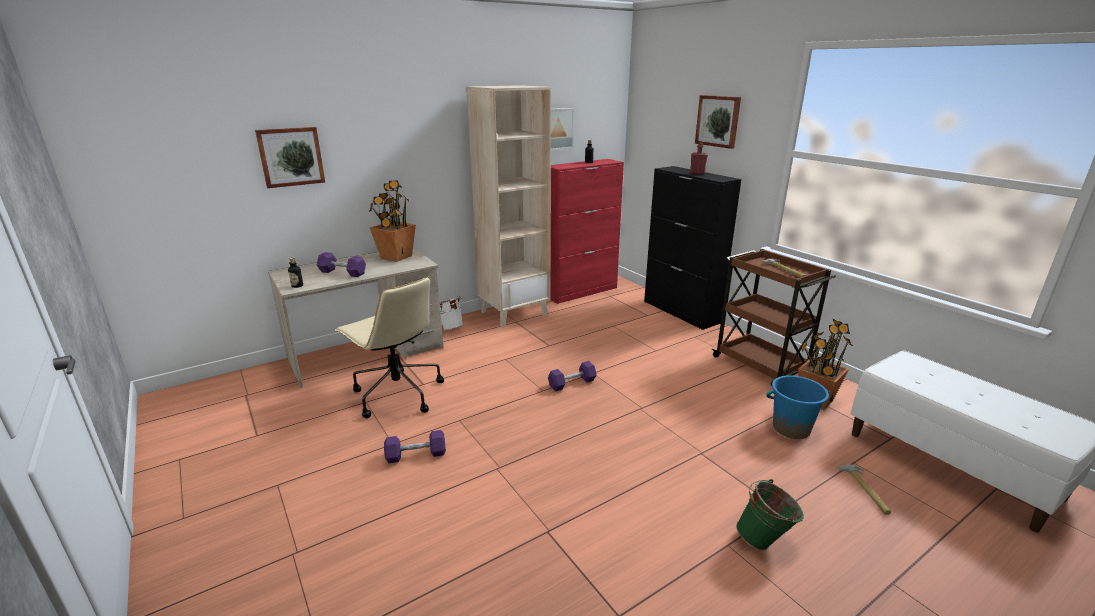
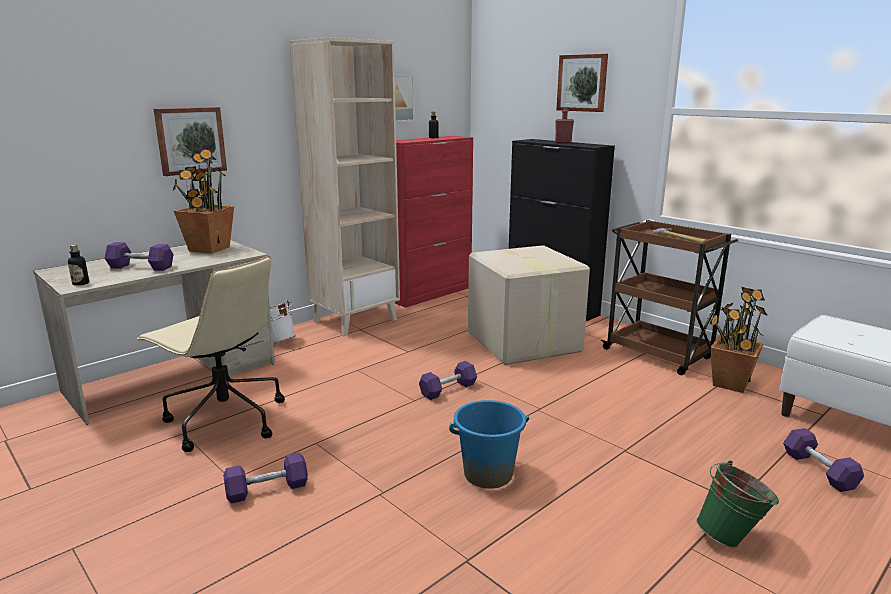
camera: 10 degrees left, 5 degrees down
picture [255,127,325,188] -> picture moved to [154,107,227,176]
blue bucket [766,375,830,439] -> blue bucket moved to [449,400,530,489]
hammer [839,464,891,515] -> purple dumbbell [783,428,864,492]
none -> cardboard box [468,245,590,365]

